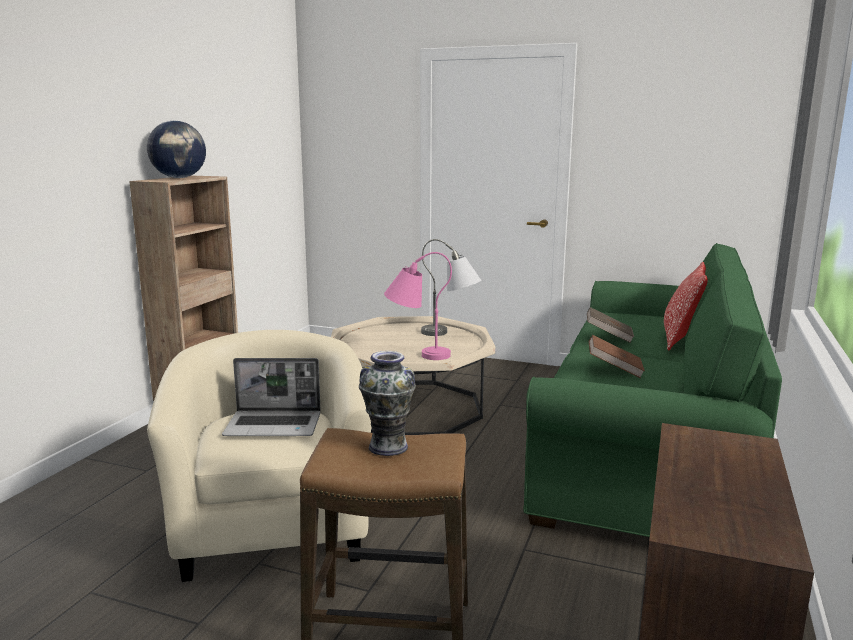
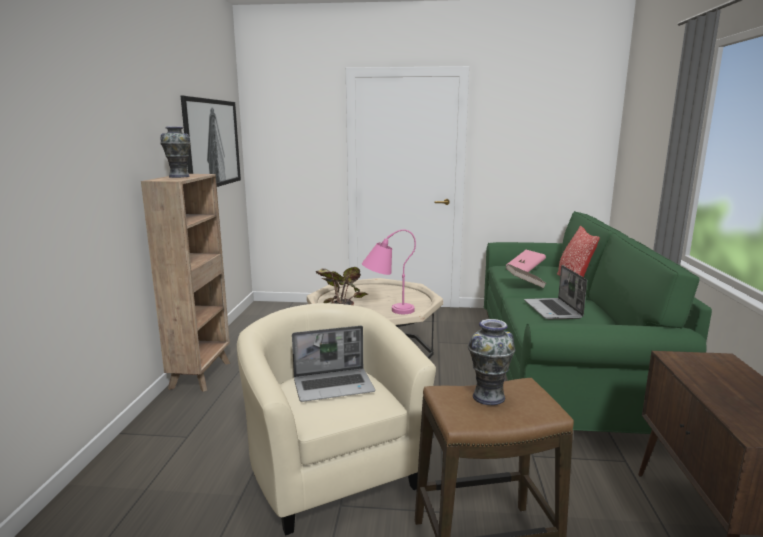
camera: 15 degrees left, 0 degrees up
globe [147,121,206,178] -> vase [160,127,191,178]
grey table lamp [421,239,481,336] -> none
brown book [589,335,645,378] -> laptop [524,265,587,319]
none -> picture [181,96,241,187]
none -> potted plant [316,267,368,305]
none -> pink book [506,250,546,272]

